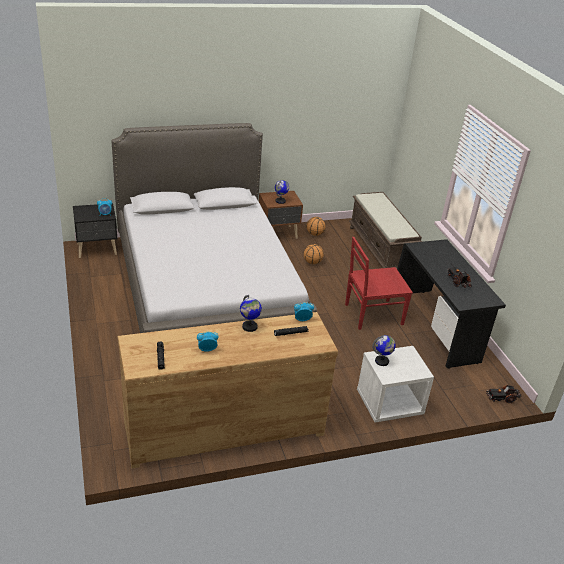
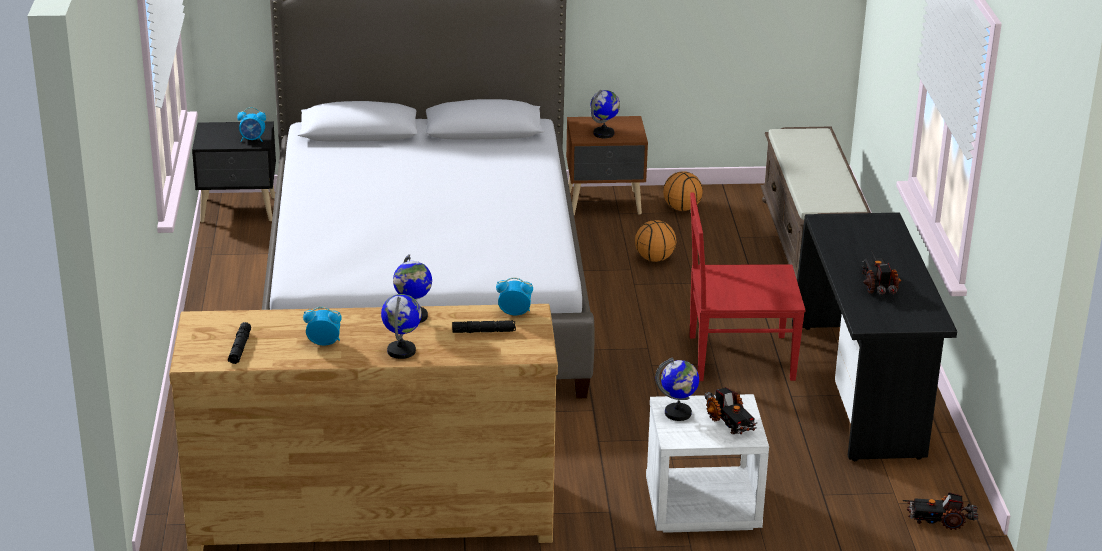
camera: 15 degrees right, 5 degrees down
none -> globe [381,294,422,359]
none -> toy truck [704,387,757,434]

